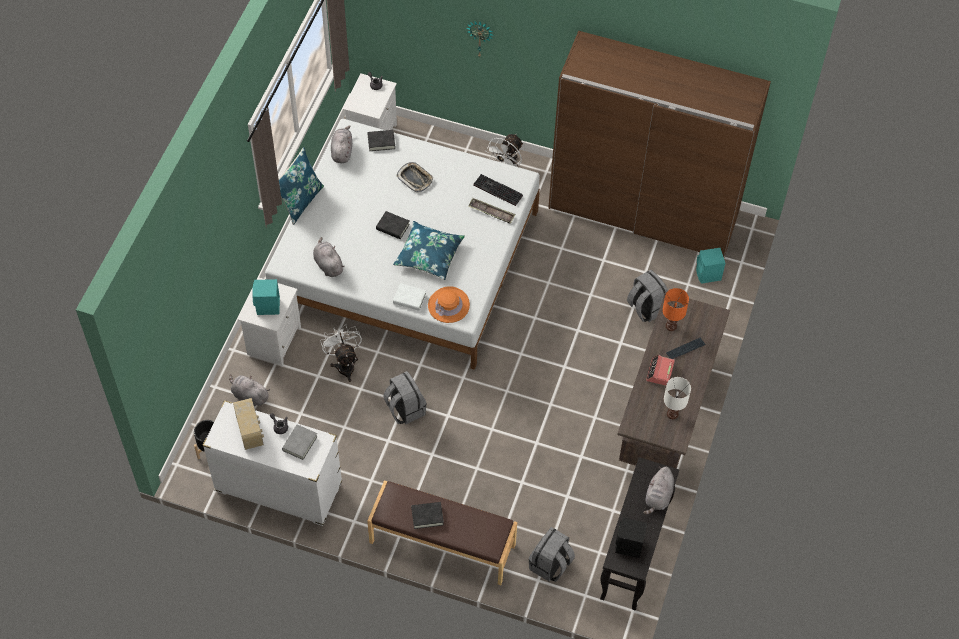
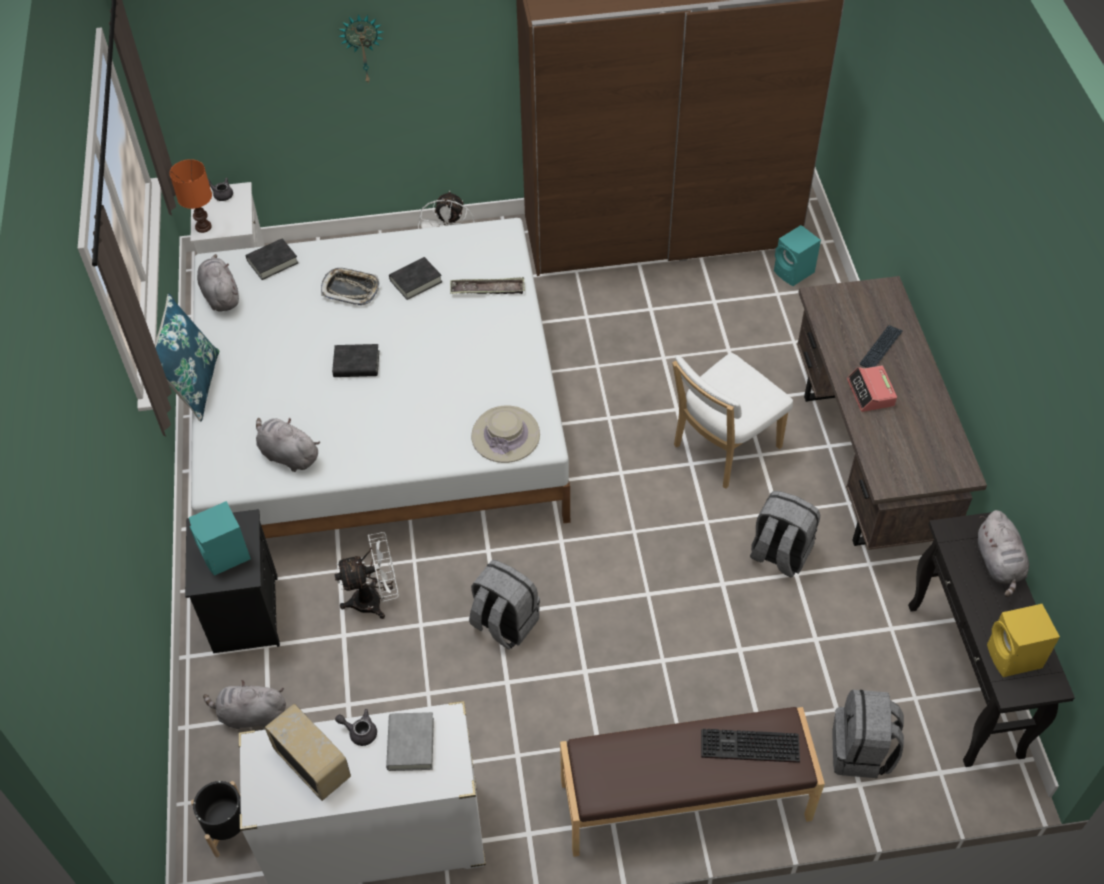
camera: 25 degrees left, 5 degrees down
white nightstand [238,278,301,366] -> black nightstand [185,509,280,653]
white fan [320,324,362,382] -> white fan turned 120 degrees clockwise [334,532,399,619]
blue pillow [393,221,465,280] -> none
white book [393,283,426,311] -> none
black book [411,502,444,529] -> black book moved to [389,257,442,300]
orange hat [428,286,470,323] -> beige hat [471,405,540,463]
keyboard [473,174,523,206] -> keyboard moved to [701,729,800,763]
black speaker [615,517,647,558] -> yellow speaker [987,604,1060,677]
grey backpack [627,270,668,322] -> grey backpack moved to [750,491,820,577]
orange table lamp [662,288,689,331] -> orange table lamp moved to [170,159,212,233]
white table lamp [664,377,691,419] -> none
none -> white chair [672,353,793,489]

